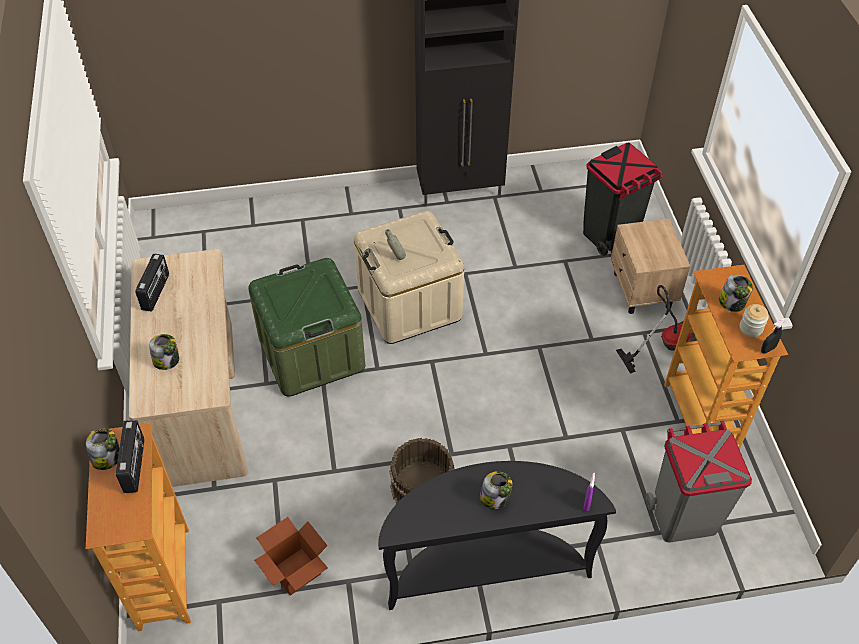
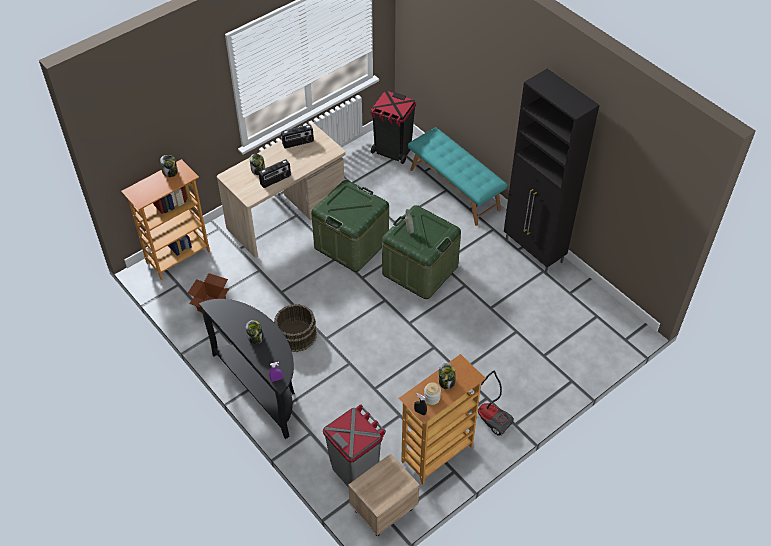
camera: 60 degrees right, 0 degrees up
radio [116,420,144,493] -> radio moved to [259,159,291,188]
beige storage box [354,211,464,344] -> green storage box [382,205,461,299]
black trash can [583,142,663,256] -> black trash can moved to [371,91,416,164]
beige nightstand [611,219,690,314] -> beige nightstand moved to [348,454,420,536]
none -> turquoise bench [408,127,507,226]

